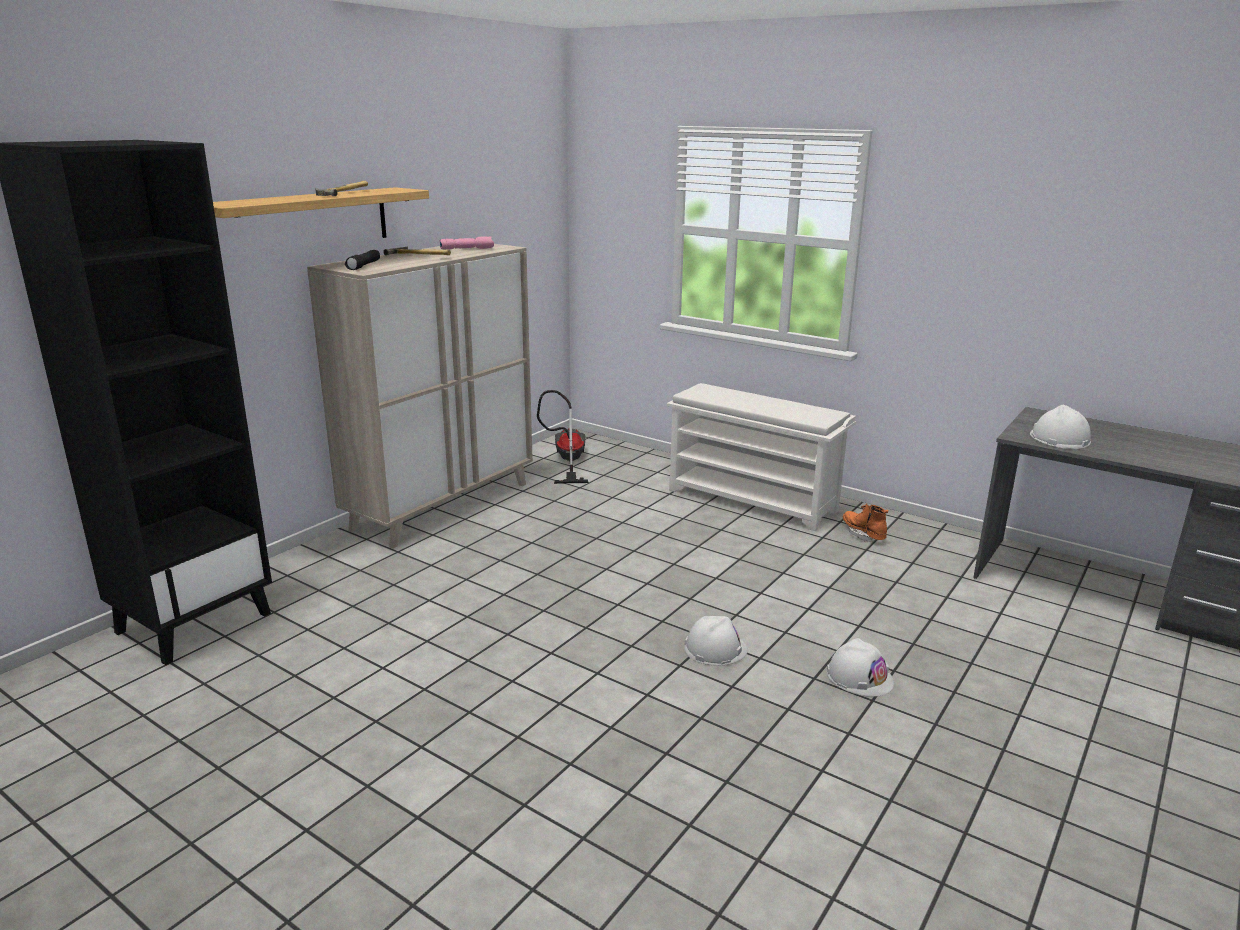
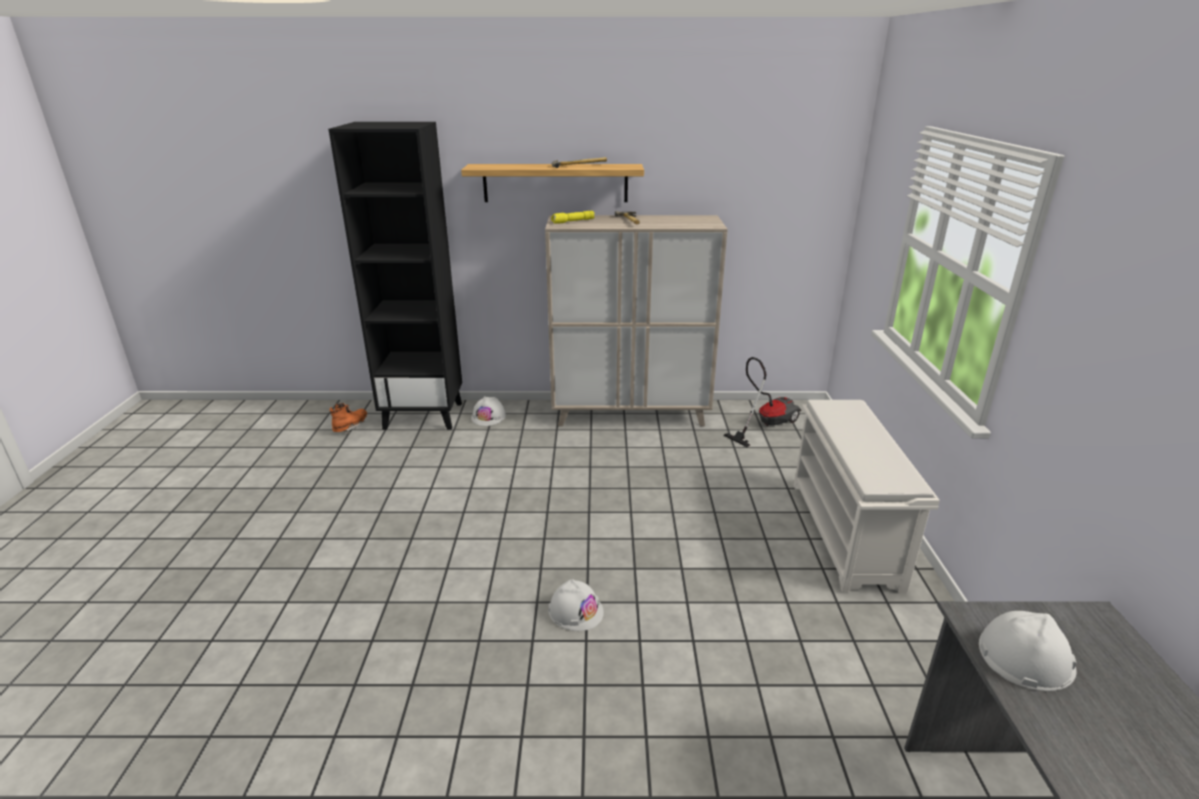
camera: 55 degrees right, 5 degrees up
black flashlight [345,250,380,270] -> yellow flashlight [551,211,595,224]
pink flashlight [439,236,494,249] -> none
white hard hat [826,638,894,697] -> white hard hat moved to [471,396,506,426]
orange boot [842,503,888,543] -> orange boot moved to [330,403,367,434]

